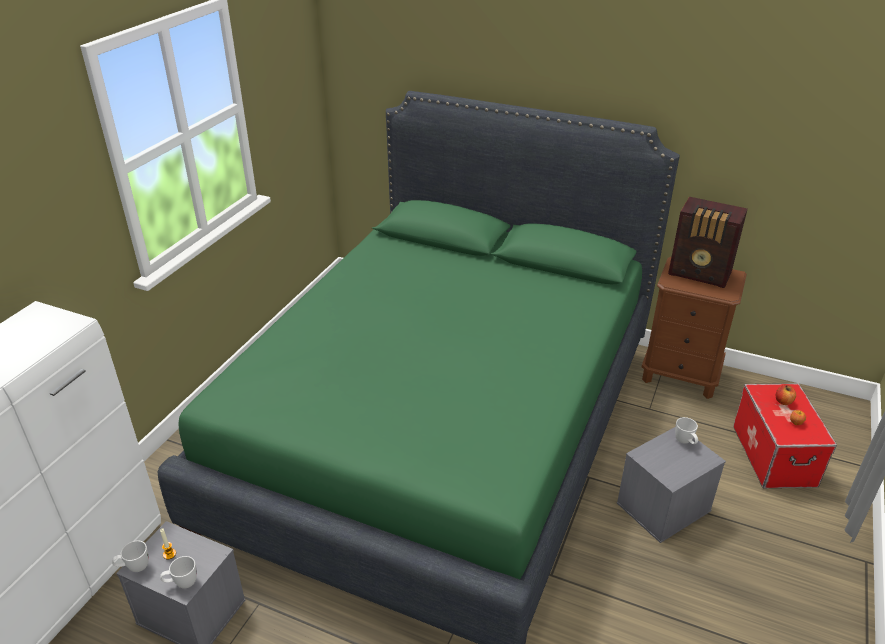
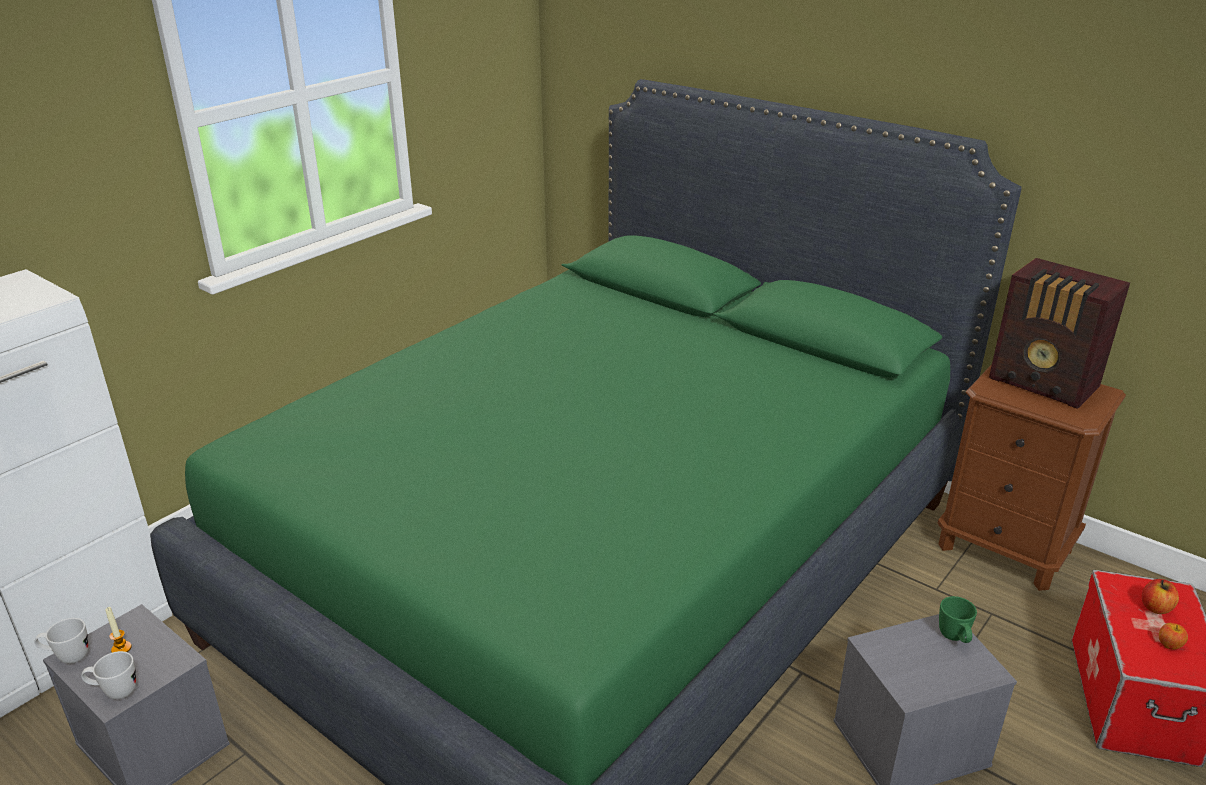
camera: 15 degrees right, 5 degrees down
white mug [675,417,698,444] -> green mug [939,596,977,643]

